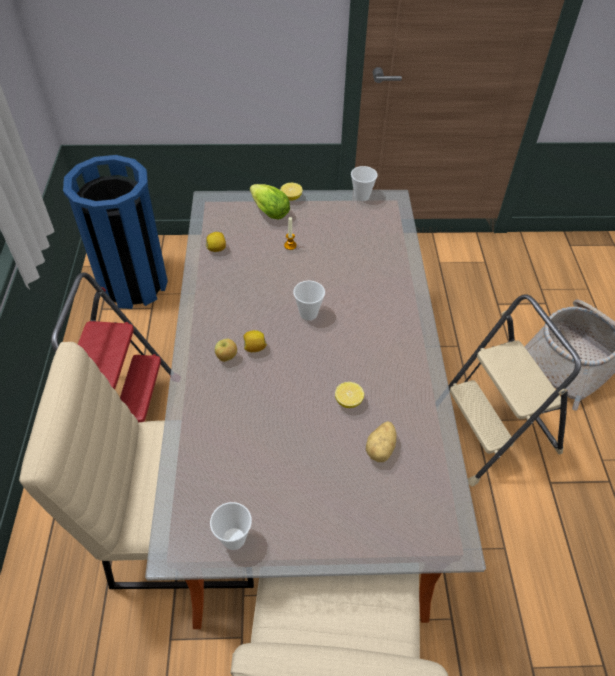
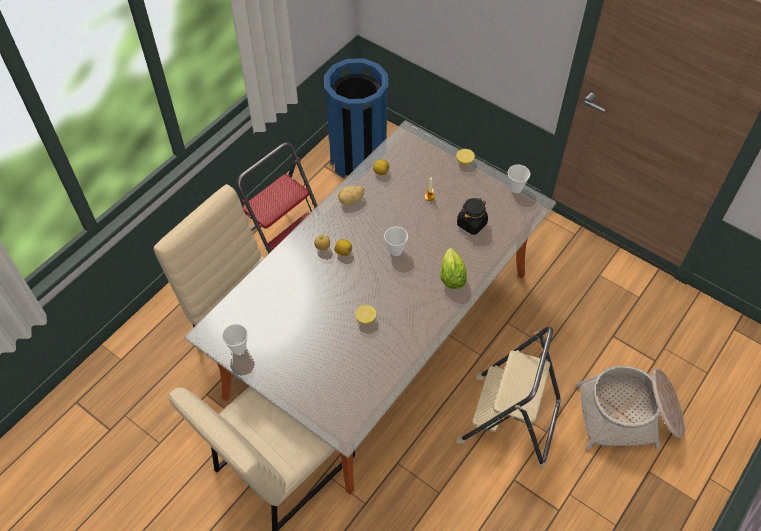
camera: 40 degrees right, 5 degrees up
lettuce [250,184,290,220] -> lettuce moved to [440,248,467,289]
potato [366,421,396,462] -> potato moved to [338,186,364,205]
none -> black jar [457,198,488,235]

